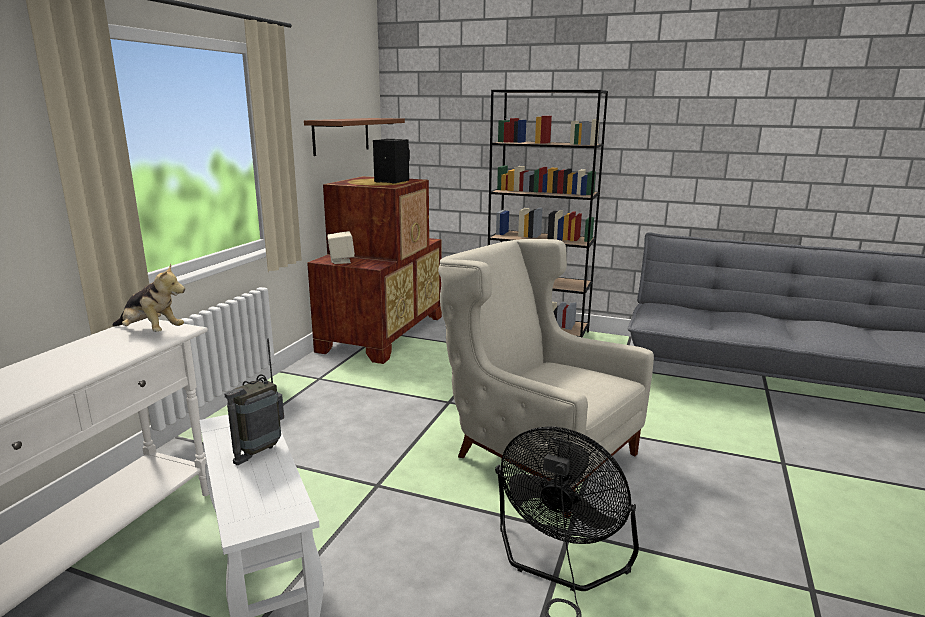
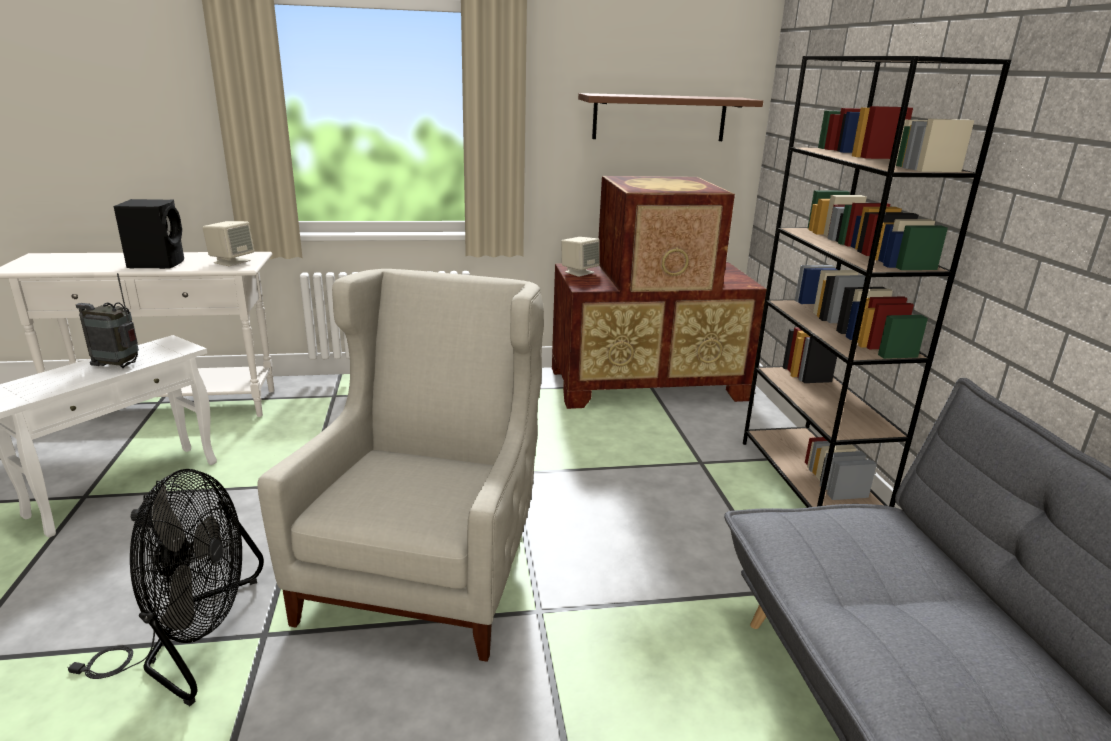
camera: 60 degrees right, 5 degrees up
plush toy [113,264,185,332] -> beige speaker [202,221,254,266]
black speaker [373,139,410,184] -> black speaker moved to [114,199,184,269]

